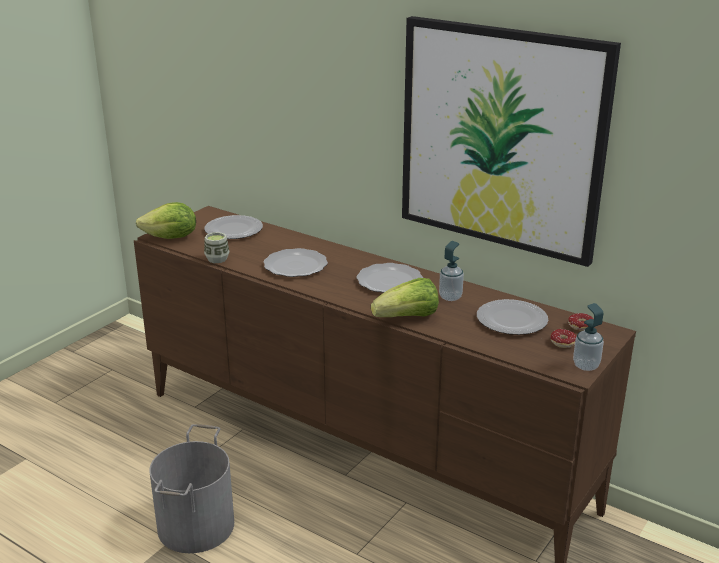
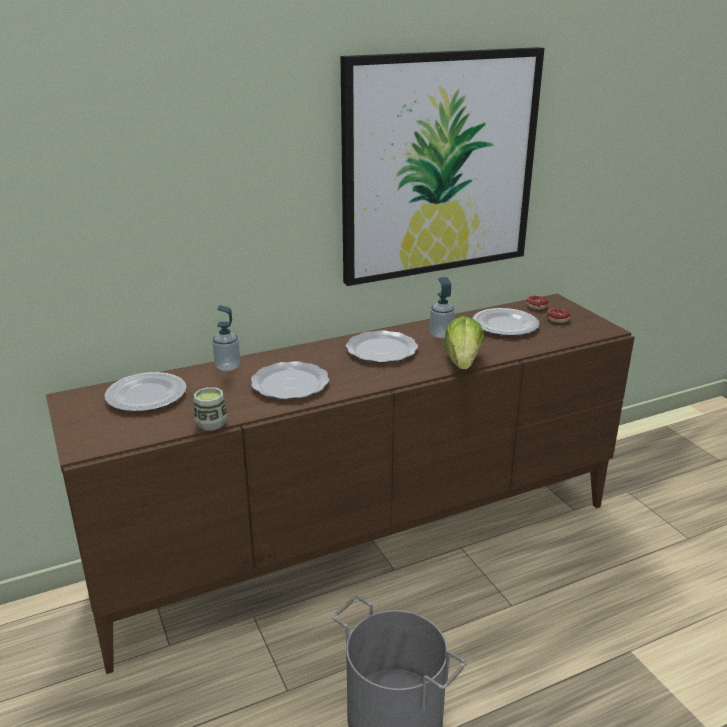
camera: 60 degrees left, 0 degrees up
lettuce [136,202,196,239] -> none
soap dispenser [573,303,604,371] -> soap dispenser moved to [212,305,240,371]

